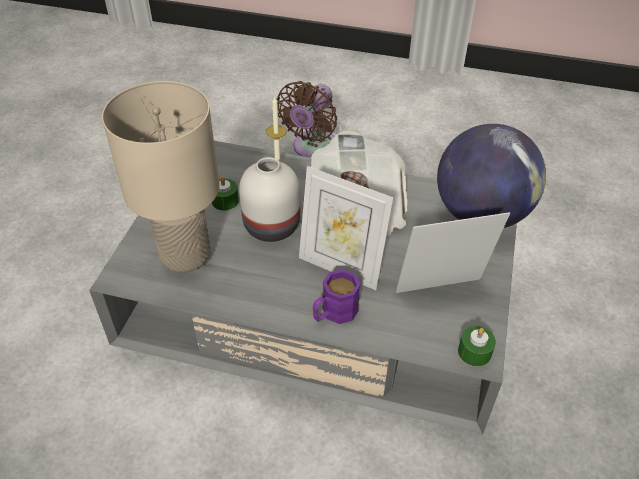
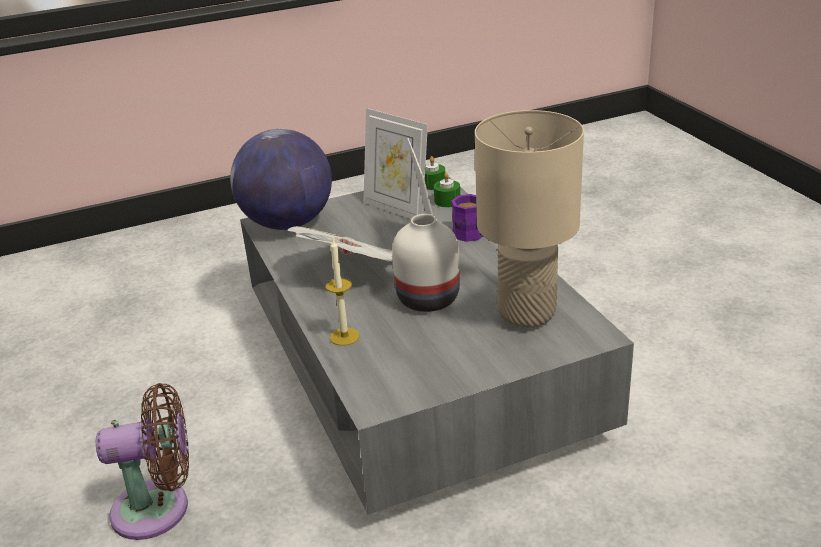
camera: 125 degrees left, 15 degrees down
green candle [212,176,239,210] -> green candle moved to [434,172,460,207]

